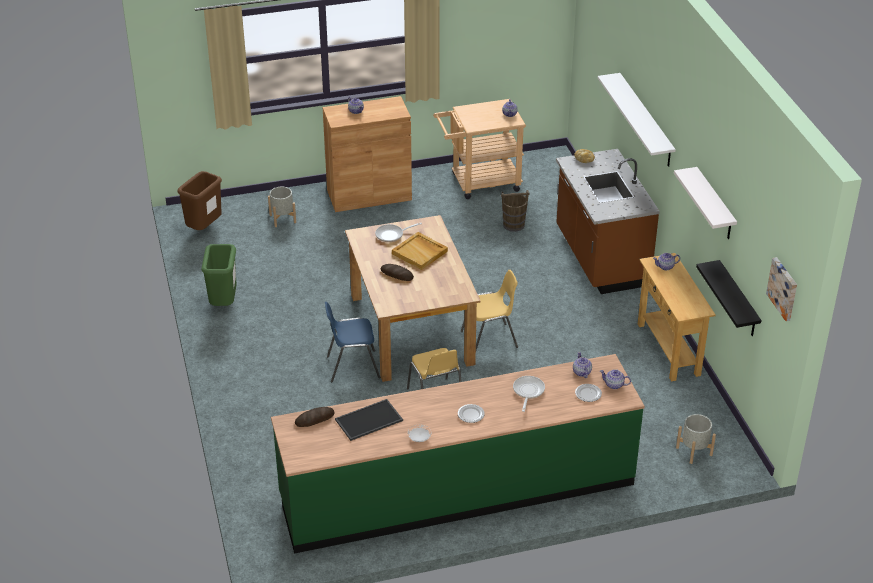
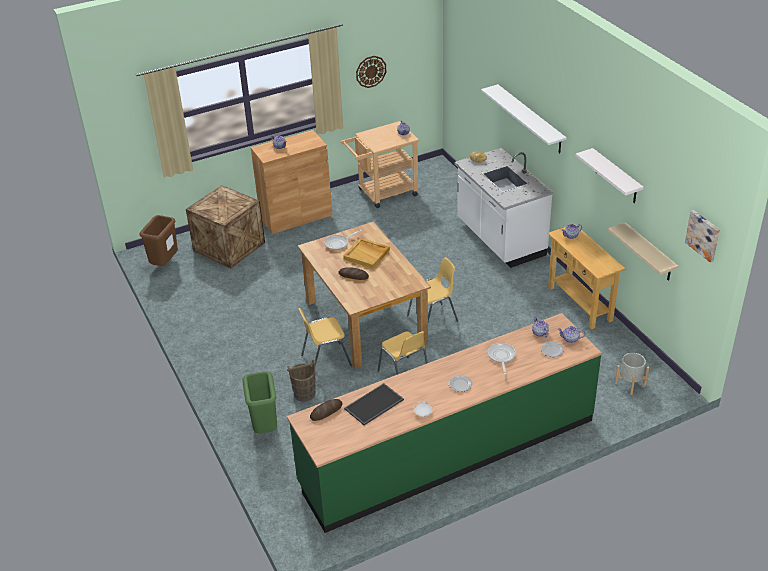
camera: 10 degrees left, 0 degrees up
green trash can [201,244,237,306] -> green trash can moved to [242,371,277,433]
grey planter [268,186,296,227] -> crate [186,185,265,268]
blue chair [325,302,380,382] -> yellow chair [298,308,352,366]
brown bucket [501,190,529,232] -> brown bucket moved to [287,360,316,402]
brown counter [556,149,660,294] -> white counter [455,148,553,268]
black shelf [696,260,761,336] -> beige shelf [608,222,678,281]
none -> wall clock [356,56,386,88]

